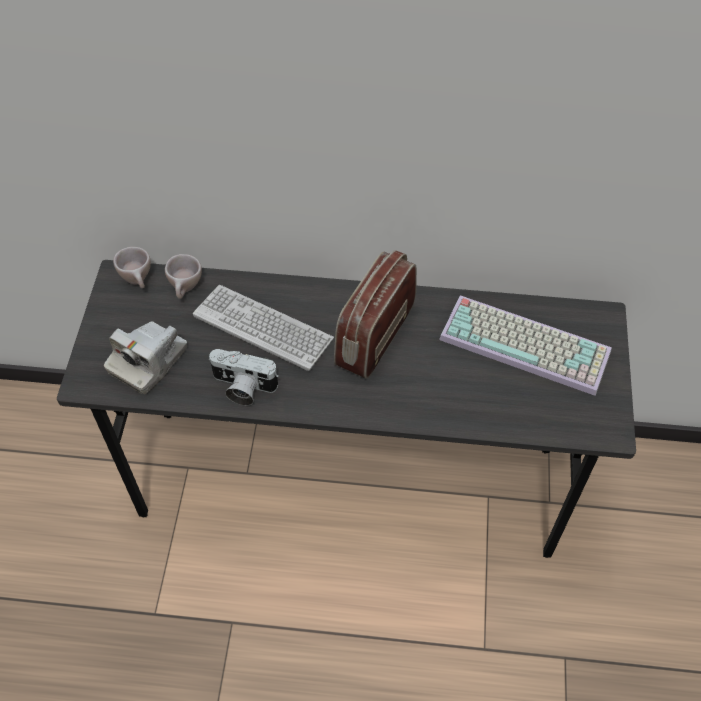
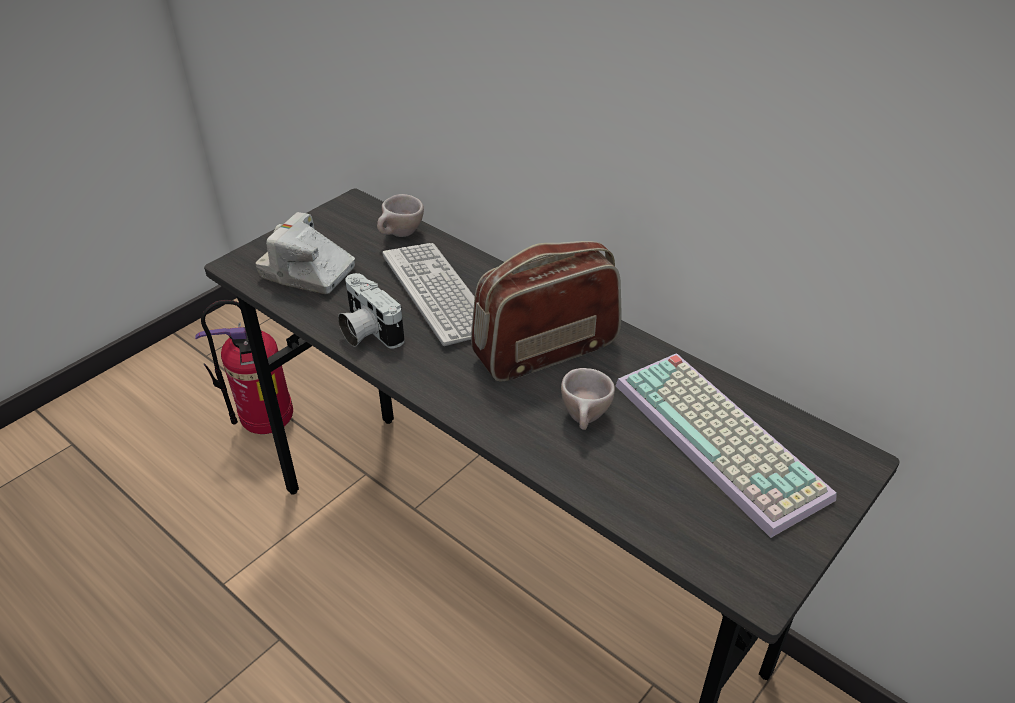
camera: 35 degrees right, 15 degrees down
camera [104,321,187,394] -> camera turned 45 degrees clockwise [255,212,355,294]
beige cup [113,247,151,288] -> beige cup moved to [561,368,615,430]
none -> fire extinguisher [195,300,293,434]

